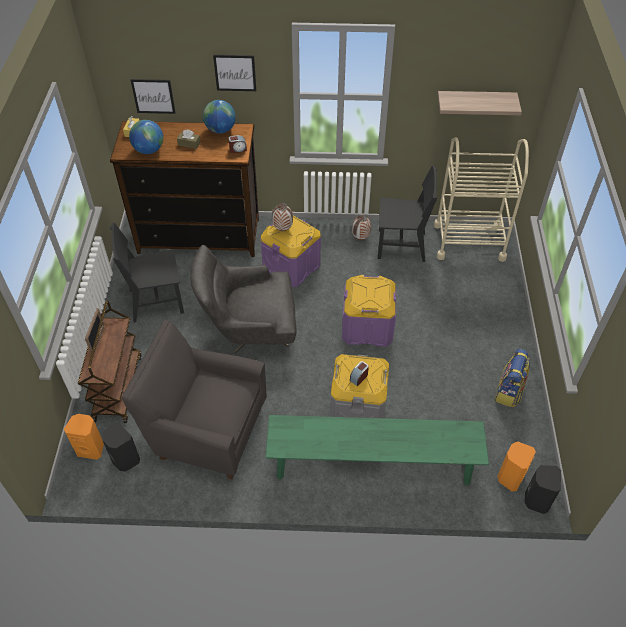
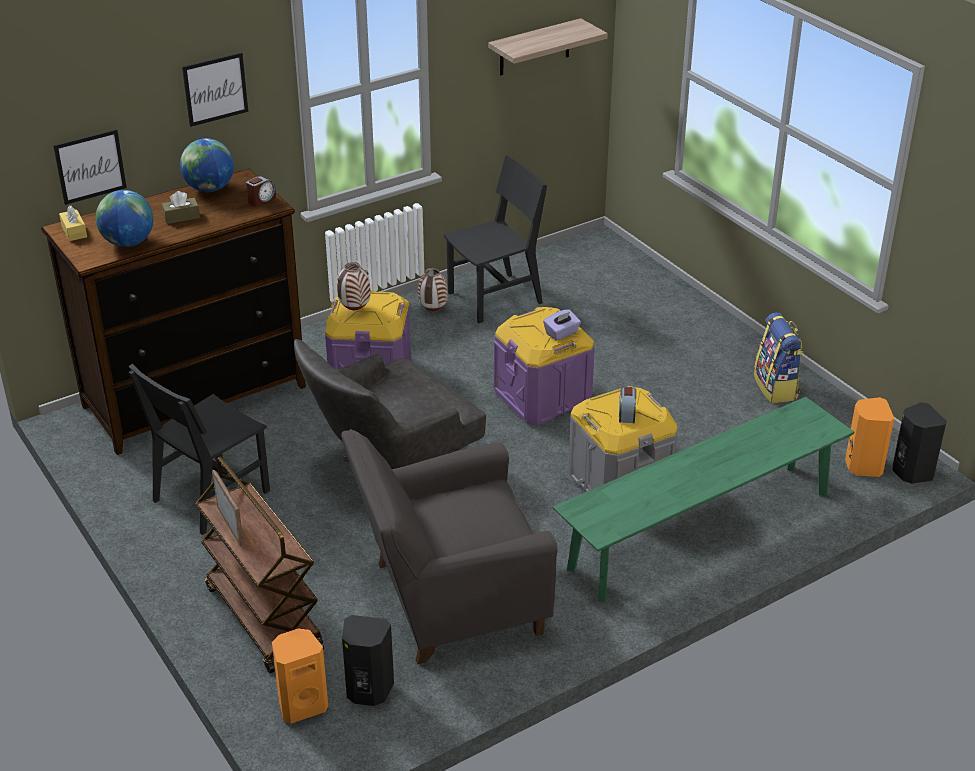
camera: 35 degrees left, 15 degrees down
beige cart [434,137,529,262] -> none
none -> purple tissue box [543,309,581,341]

